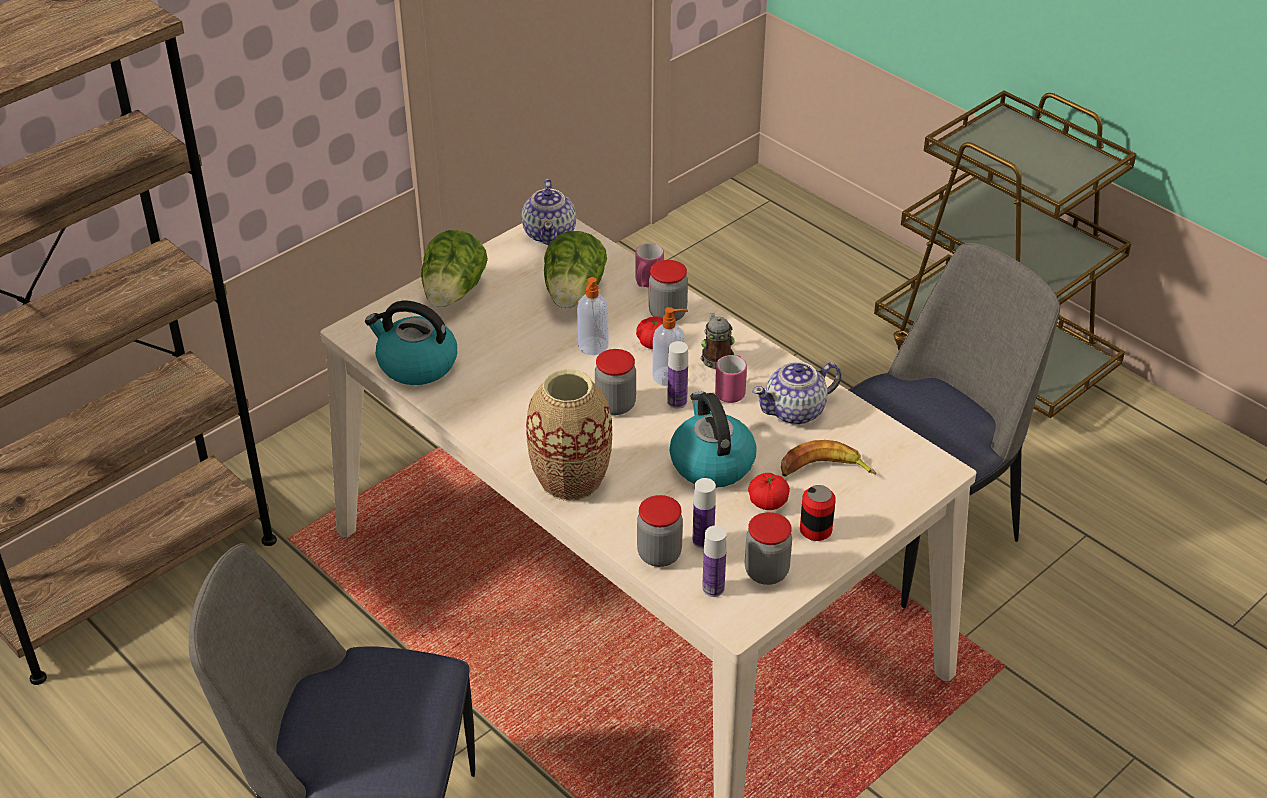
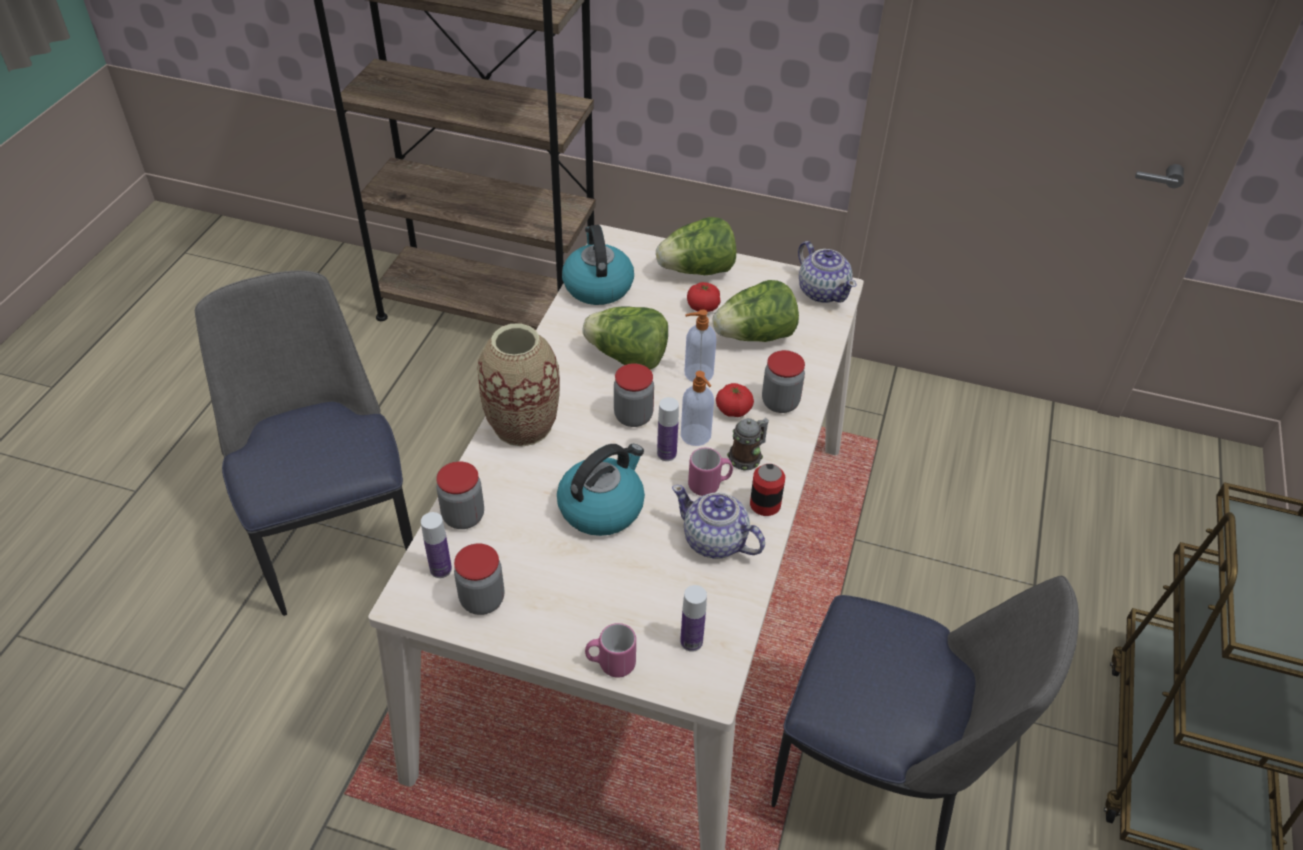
camera: 60 degrees right, 5 degrees up
teapot [522,179,576,245] -> teapot turned 90 degrees counterclockwise [798,241,857,303]
pink mug [635,243,664,287] -> pink mug moved to [585,623,636,677]
bottle [692,478,716,549] -> bottle moved to [680,585,707,652]
tomato [748,473,790,510] -> tomato moved to [687,282,720,312]
banana [781,440,876,477] -> none
can [800,485,836,541] -> can moved to [750,464,785,516]
none -> lettuce [582,306,668,370]

